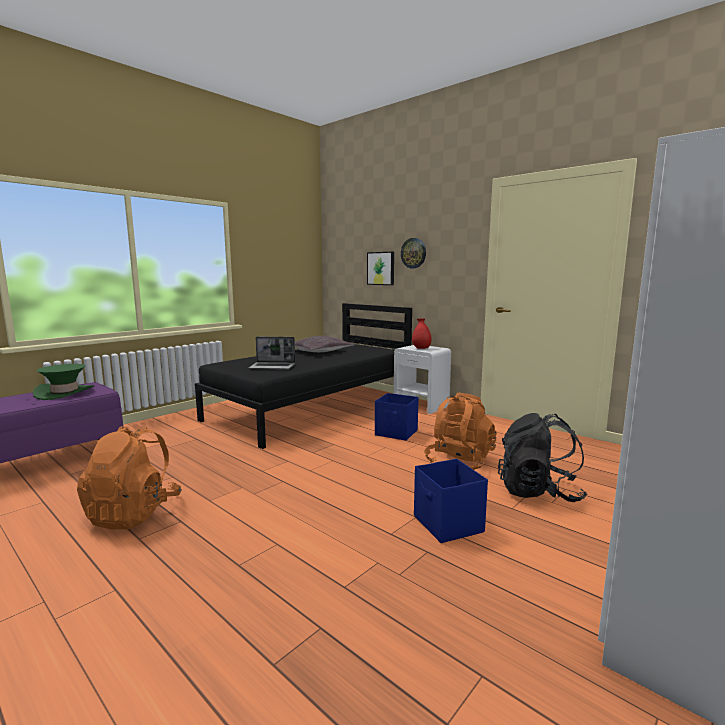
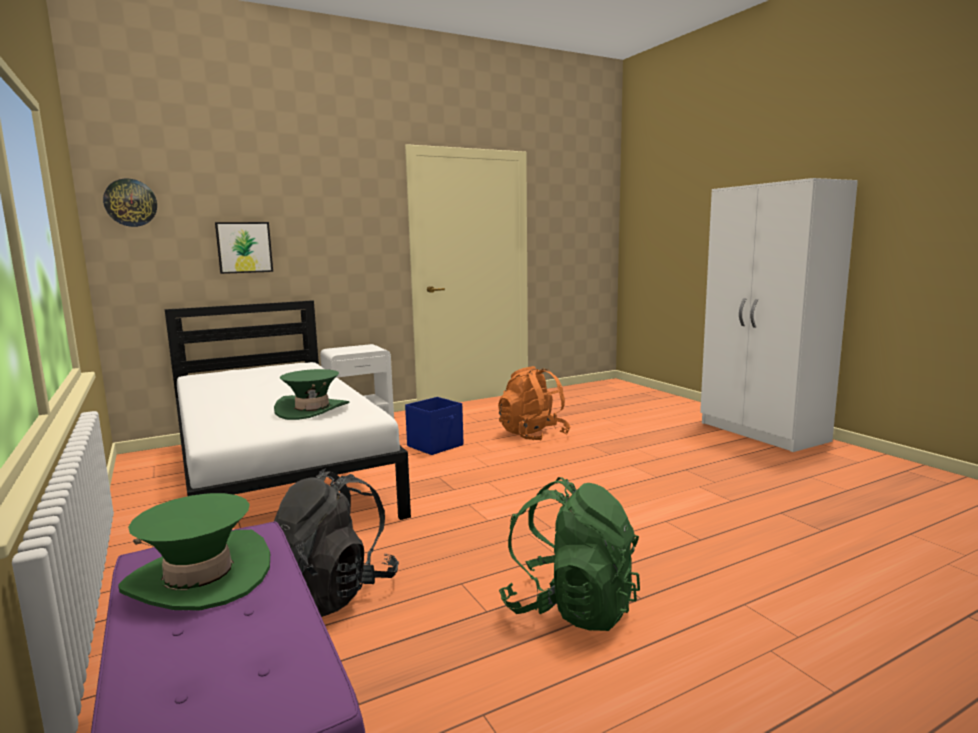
camera: 70 degrees left, 0 degrees up
orange backpack [77,426,182,529] -> green backpack [499,477,640,631]
black bed [195,303,412,449] -> white bed [165,300,411,520]
laptop [249,337,295,370] -> green hat [274,369,349,420]
grey pillow [295,336,354,352] -> none
wall clock [401,238,426,268] -> wall clock moved to [103,179,157,227]
red vase [412,318,432,349] -> none
blue storage box [414,459,488,543] -> none
black backpack [498,413,587,502] -> black backpack moved to [274,468,399,617]

